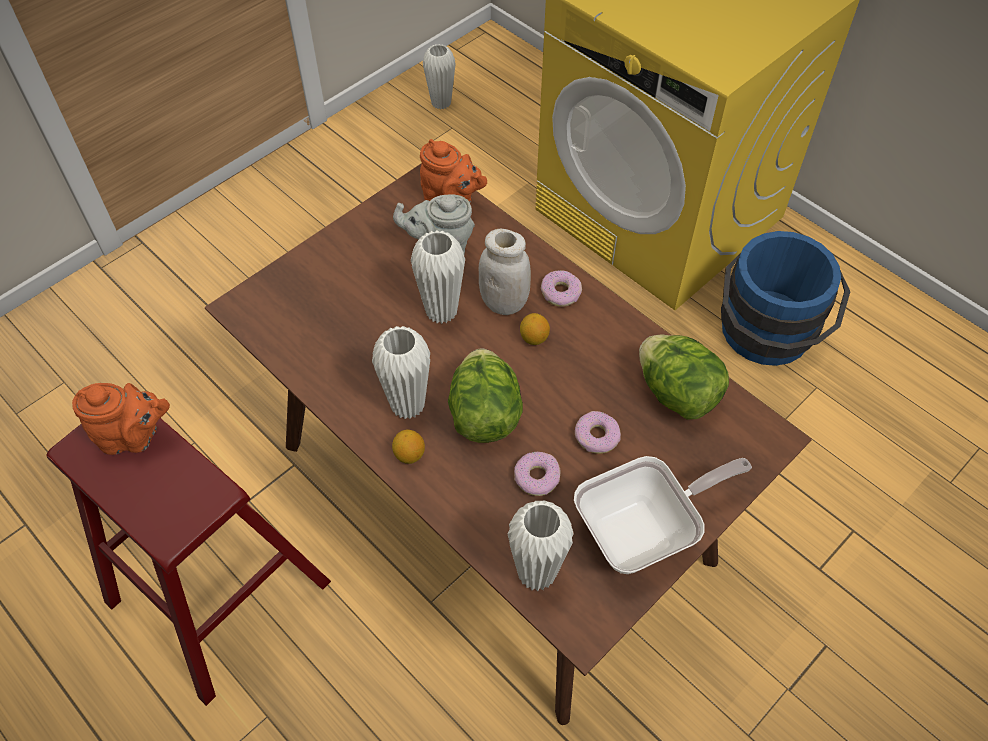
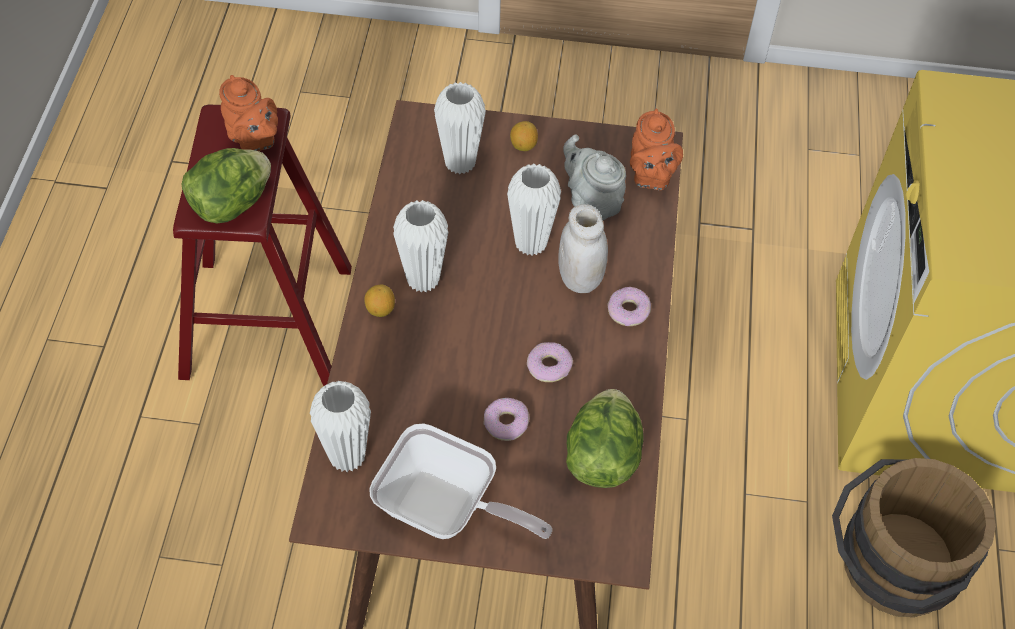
camera: 50 degrees right, 0 degrees up
white vase [423,44,456,110] -> white vase moved to [434,82,486,174]
lettuce [448,349,523,443] -> lettuce moved to [182,148,271,224]
donut [514,452,561,496] -> donut moved to [527,342,573,382]
lemon [520,313,550,345] -> lemon moved to [510,121,538,151]
blue bucket [721,231,850,366] -> brown bucket [832,458,996,617]

